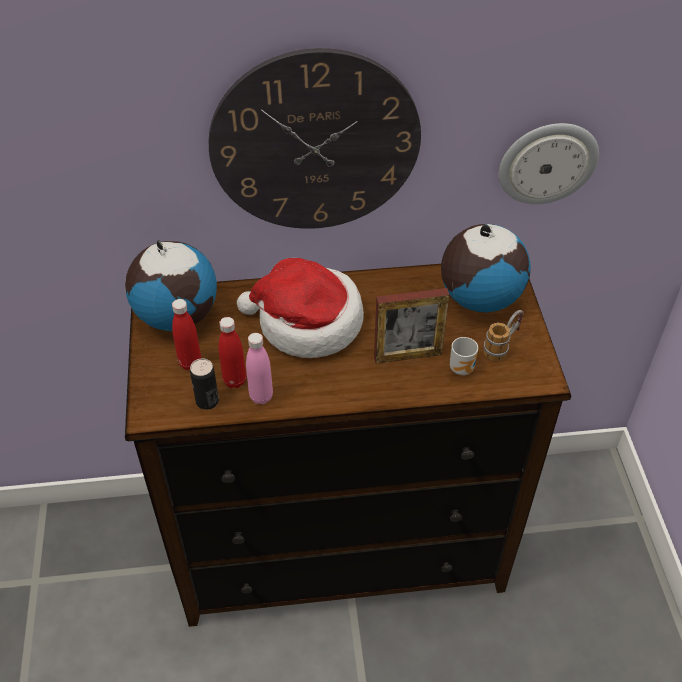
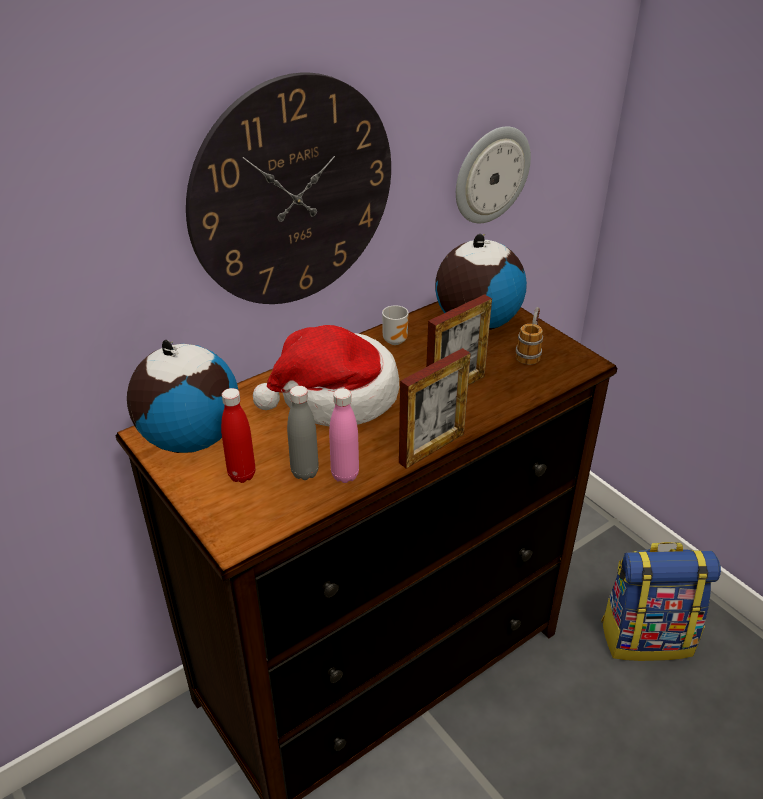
camera: 30 degrees left, 10 degrees down
can [190,358,219,410] -> none
red bottle [219,317,246,388] -> grey bottle [287,386,319,480]
mug [450,337,478,375] -> mug moved to [382,305,409,345]
none -> picture frame [399,348,471,469]
none -> backpack [601,542,721,661]

